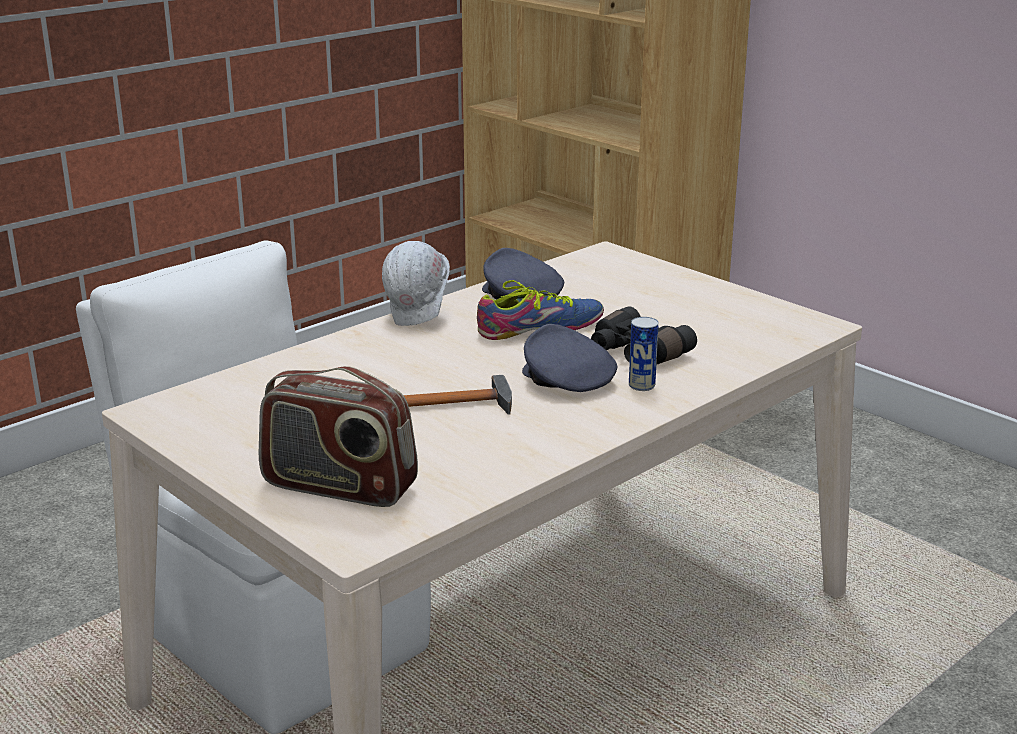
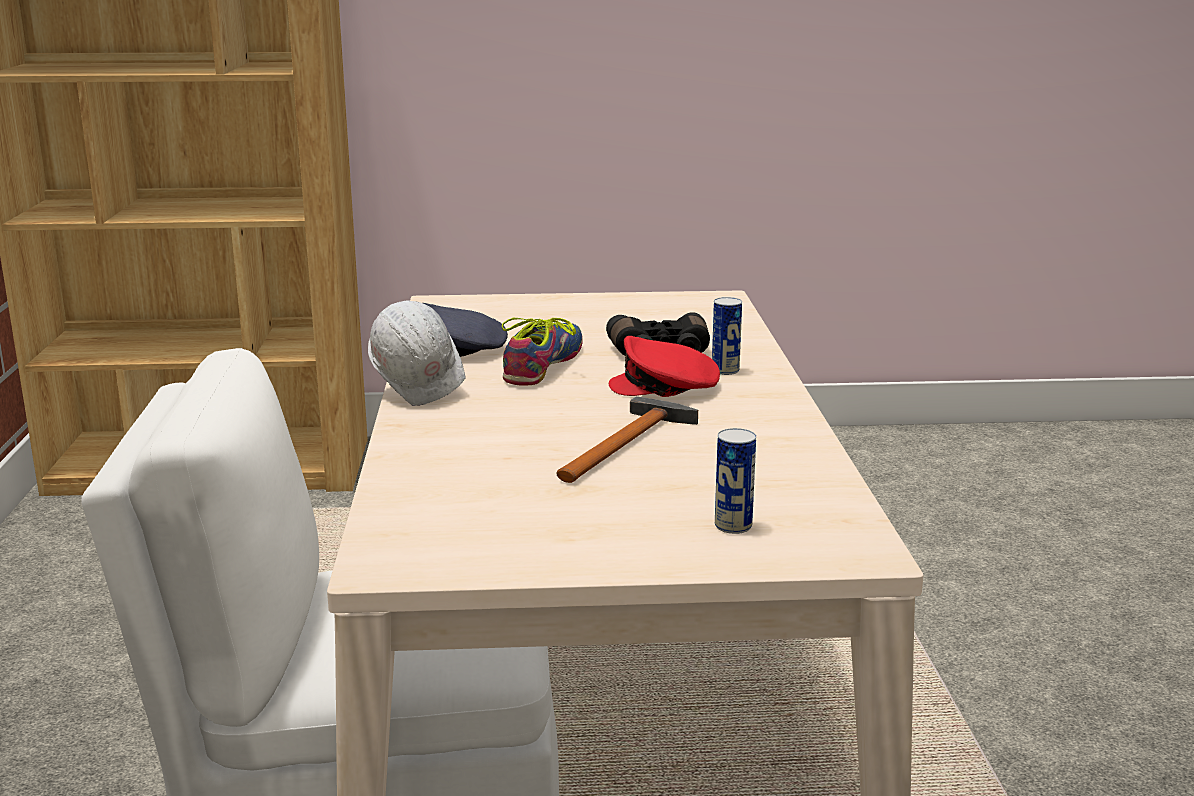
camera: 50 degrees left, 5 degrees down
radio [259,366,418,507] -> can [715,428,756,534]
grey cap [522,324,617,392] -> red cap [609,336,720,397]

